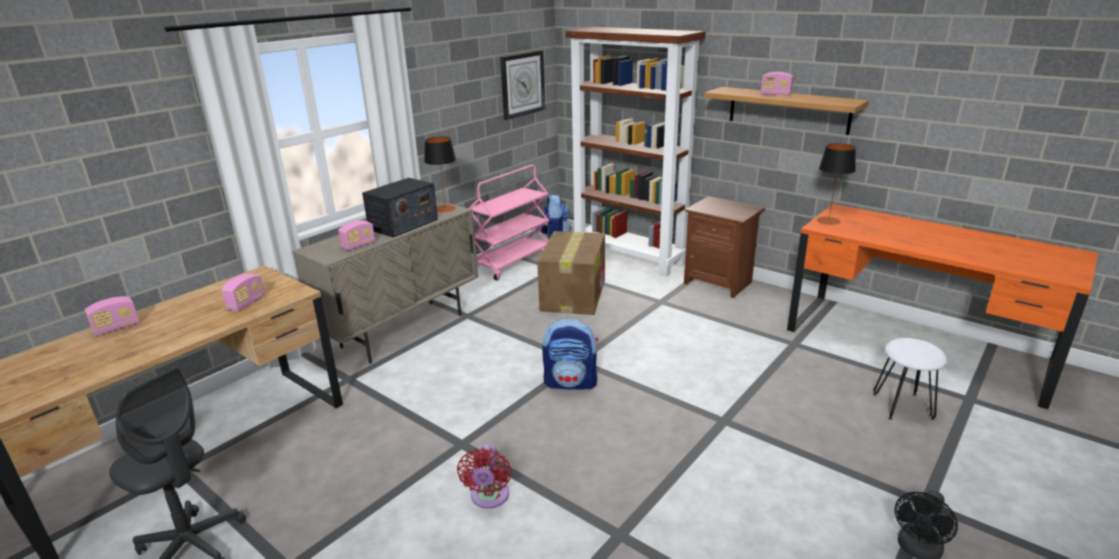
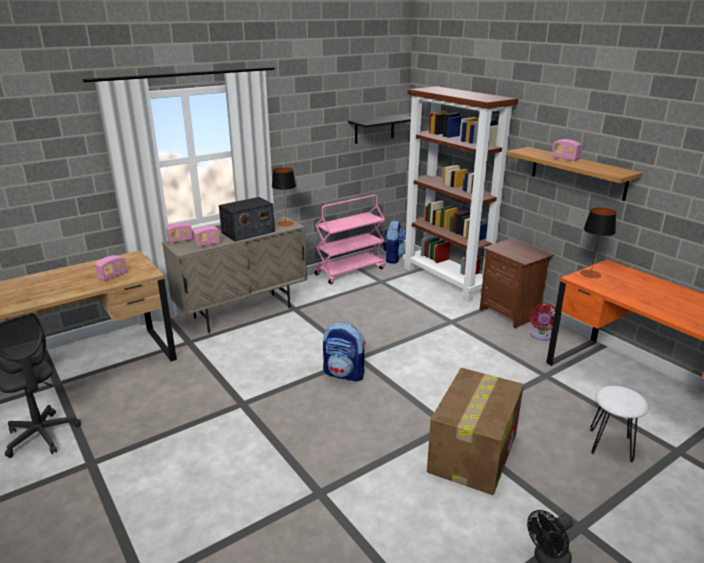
camera: 15 degrees right, 0 degrees up
radio [85,296,140,336] -> radio moved to [166,223,193,243]
red fan [457,444,512,509] -> red fan moved to [529,303,556,340]
wall clock [500,50,545,120] -> black shelf [348,114,411,144]
cardboard box [537,231,605,315] -> cardboard box moved to [427,368,524,495]

